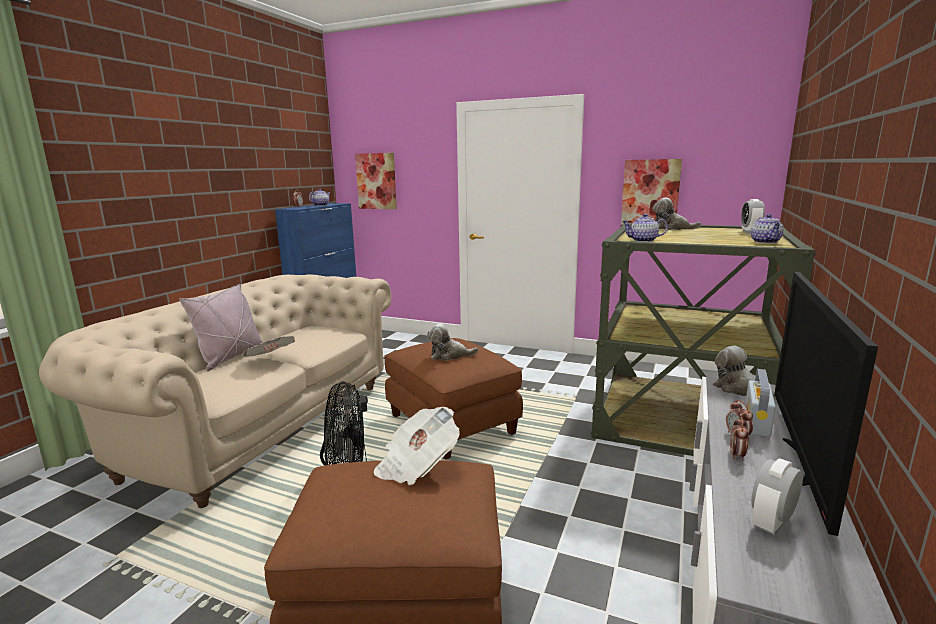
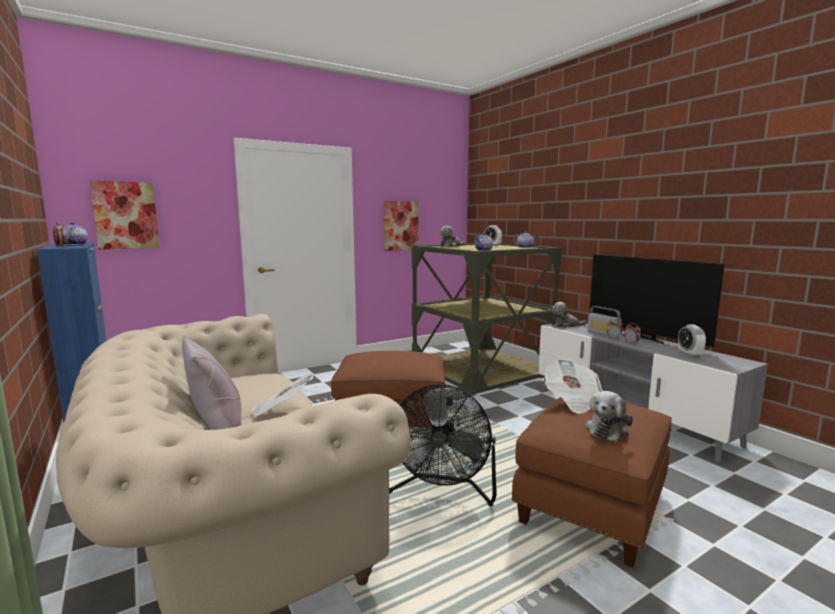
camera: 55 degrees left, 5 degrees down
plush toy [427,323,478,361] -> plush toy moved to [585,391,633,442]

